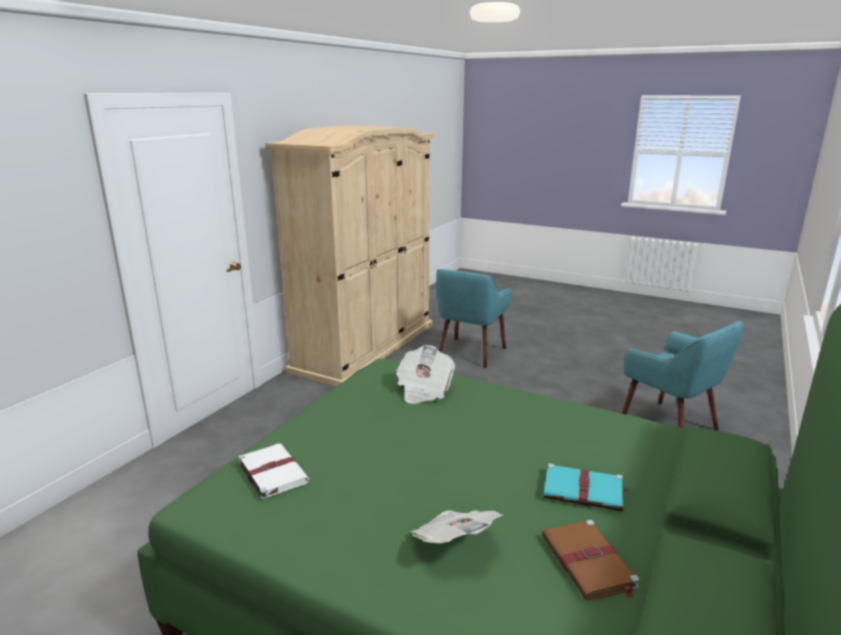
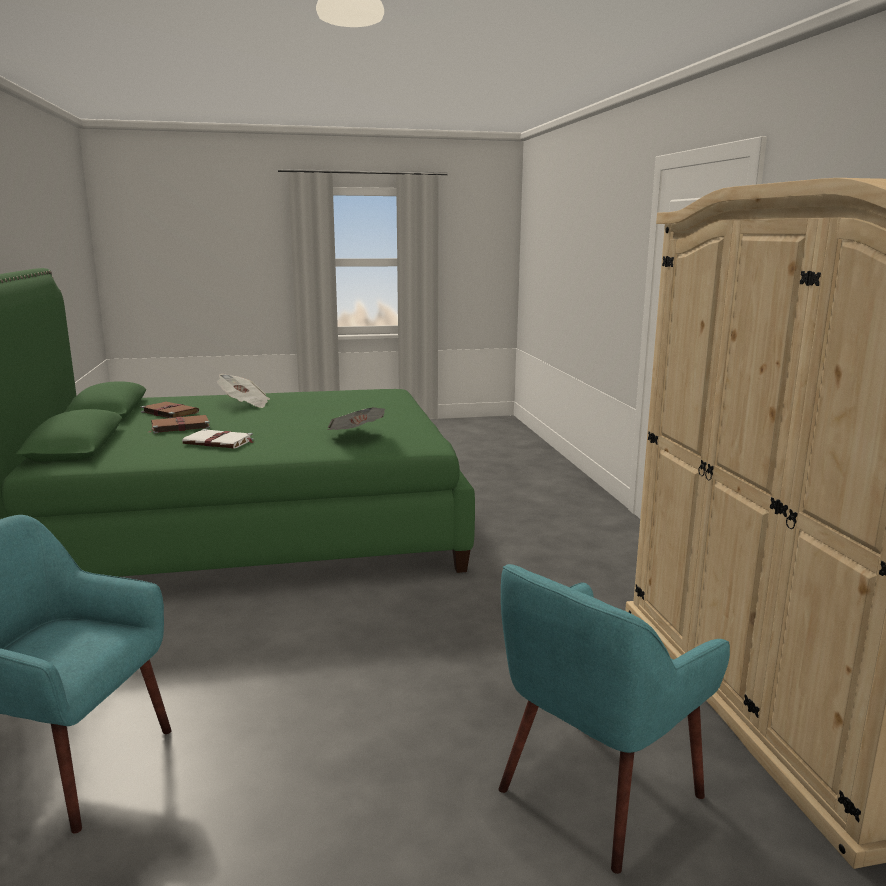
camera: 140 degrees right, 5 degrees down
white book [238,443,309,500] -> white book moved to [182,429,253,449]
turquoise armchair [436,269,512,368] -> turquoise armchair turned 120 degrees counterclockwise [498,564,730,874]
turquoise book [543,463,629,512] -> brown book [148,415,210,434]

